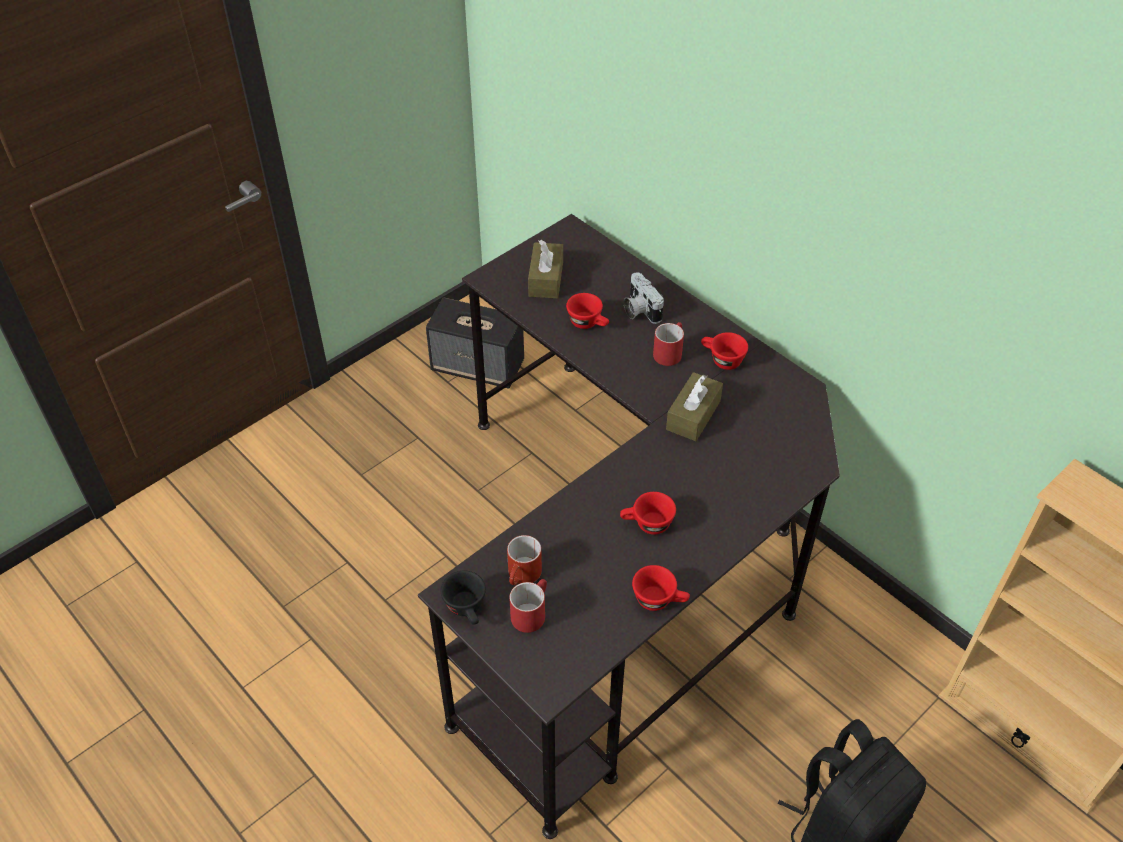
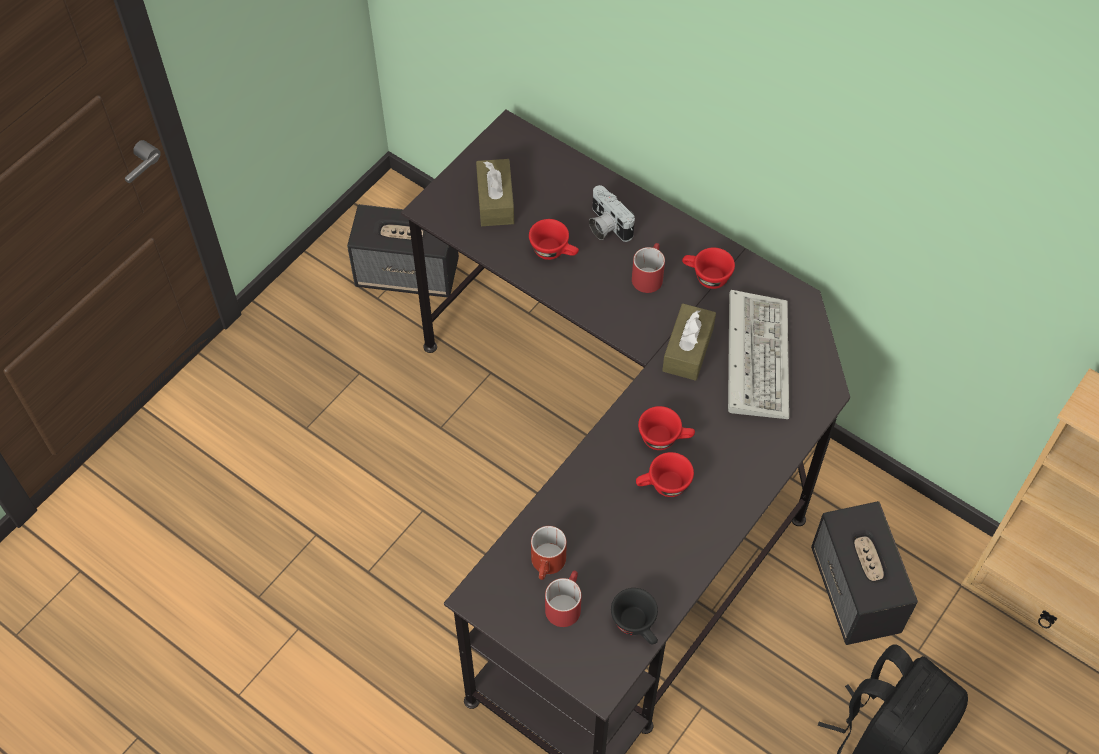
camera: 10 degrees left, 10 degrees up
black cup [441,571,486,625] -> black cup moved to [611,588,658,645]
red cup [632,565,690,611] -> red cup moved to [638,406,695,450]
none -> keyboard [728,290,789,419]
none -> speaker [811,501,918,645]

